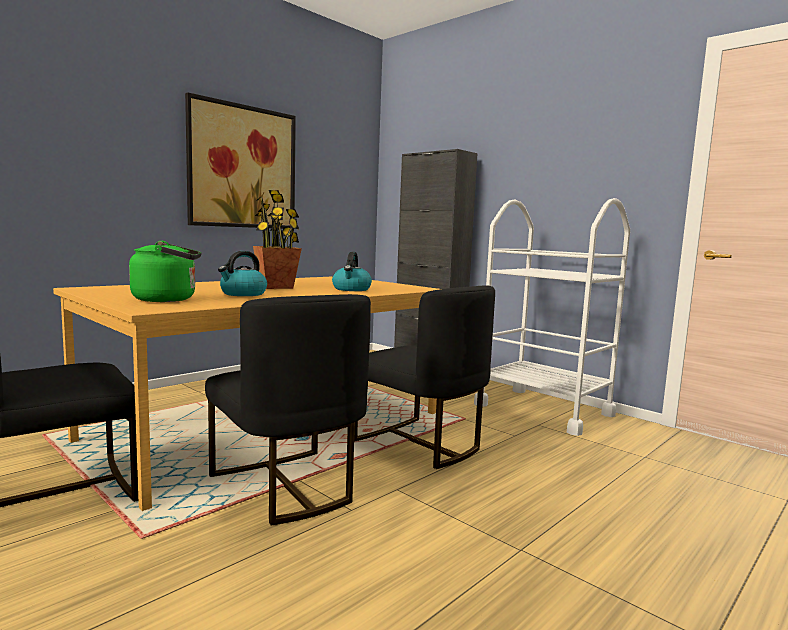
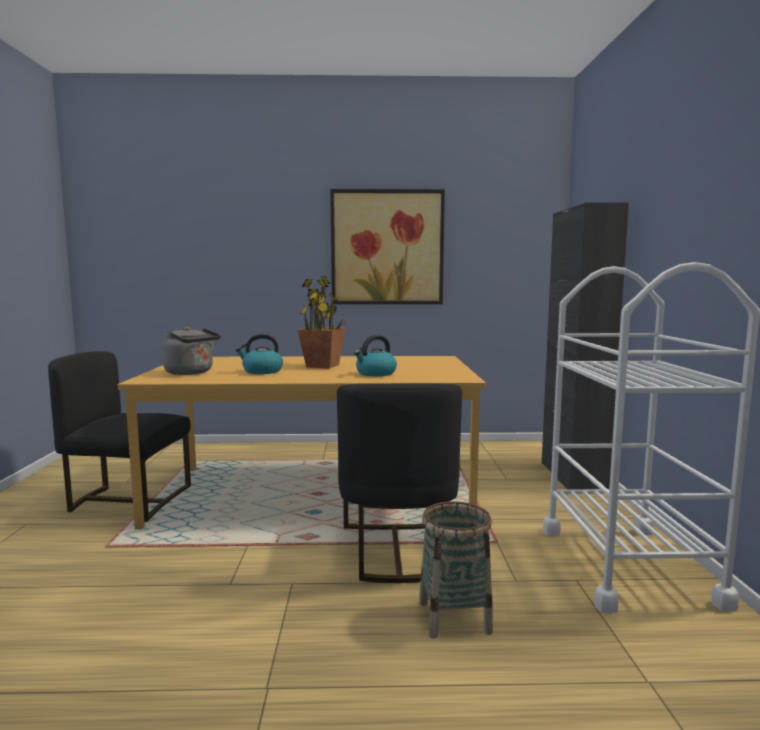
camera: 45 degrees right, 0 degrees up
green kettle [129,241,202,302] -> grey kettle [162,327,221,375]
black chair [205,294,371,525] -> none
none -> basket [419,501,493,639]

